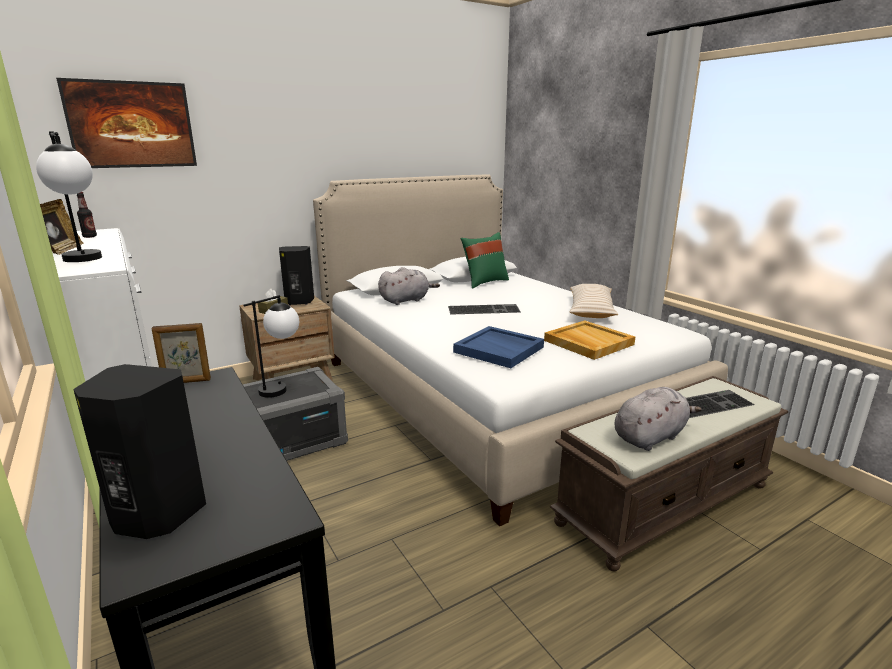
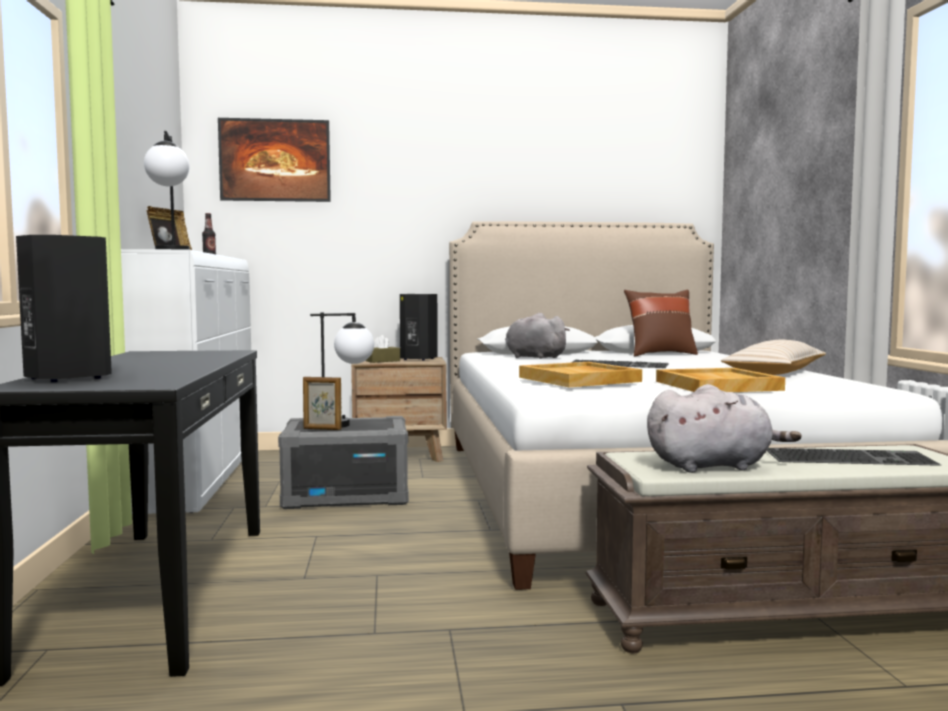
camera: 25 degrees right, 15 degrees down
picture frame [151,323,211,383] -> picture frame moved to [303,377,341,430]
grey plush toy [378,267,440,305] -> grey plush toy turned 135 degrees counterclockwise [505,313,570,359]
blue tray [453,326,544,368] -> beige tray [519,362,642,387]
green pillow [460,232,509,289] -> brown pillow [624,290,698,356]

